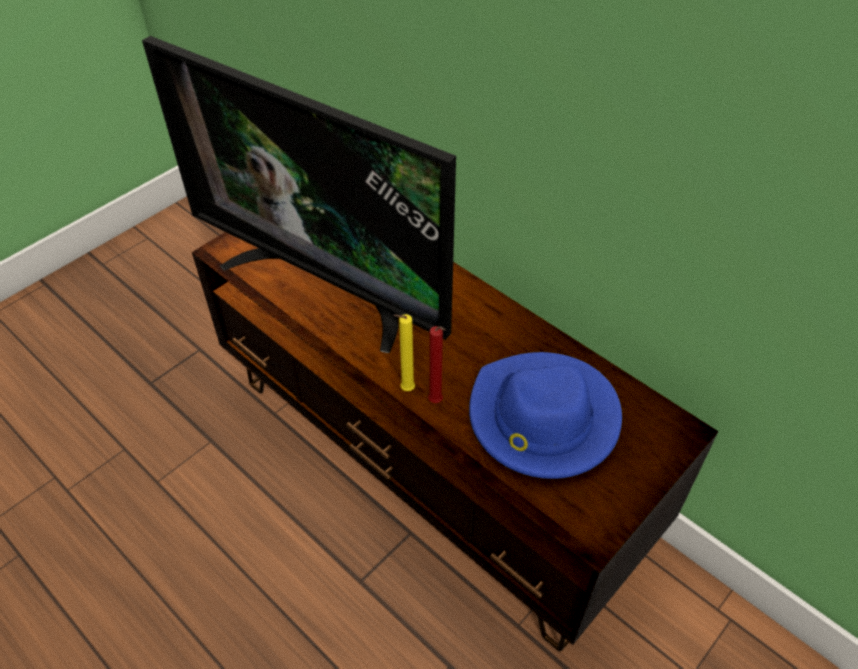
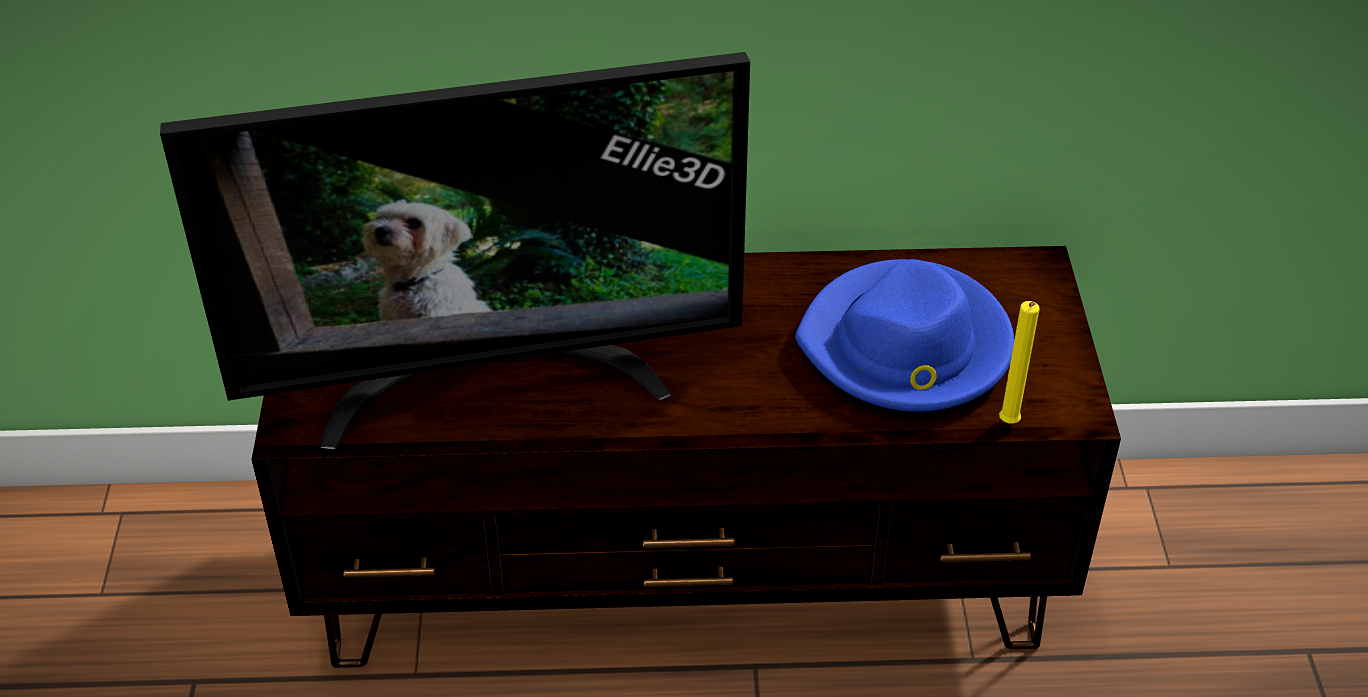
camera: 45 degrees left, 5 degrees down
yellow candle [393,314,415,391] -> yellow candle moved to [999,301,1040,424]
red candle [428,326,446,403] -> none

